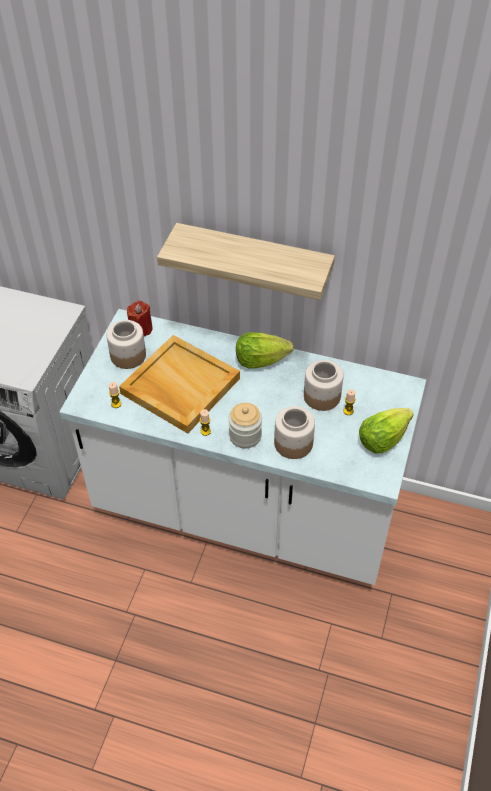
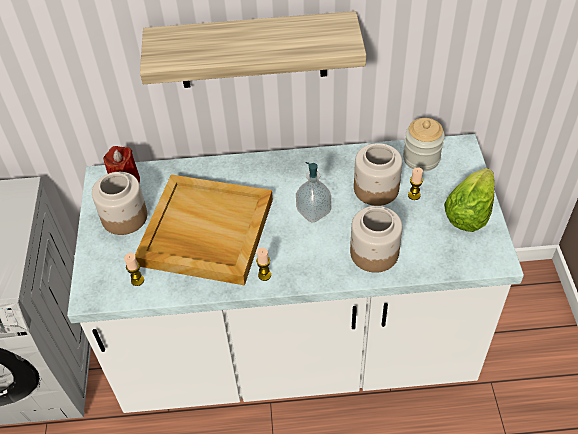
camera: 20 degrees left, 0 degrees up
jar [229,403,262,448] -> jar moved to [403,118,445,171]
lettuce [236,332,294,369] -> none
none -> soap dispenser [296,162,331,223]

